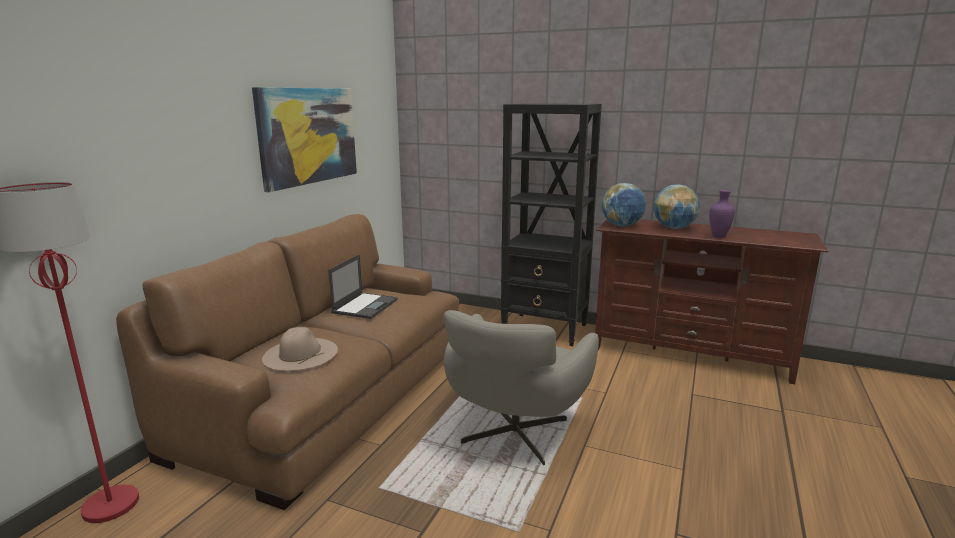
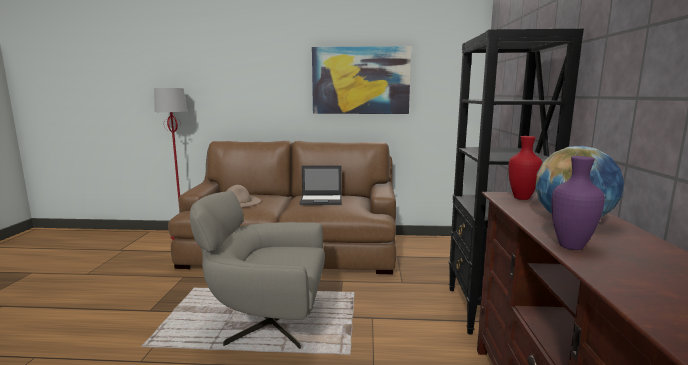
camera: 70 degrees right, 5 degrees down
globe [602,183,646,226] -> red vase [508,136,542,200]

